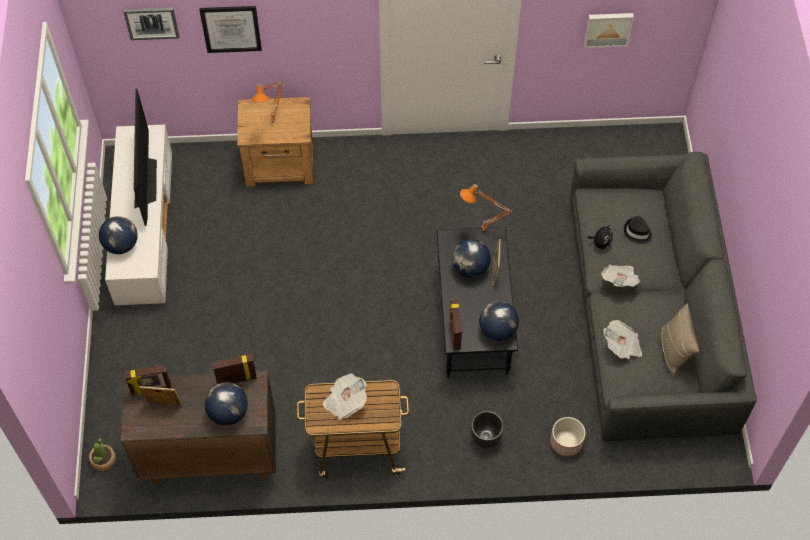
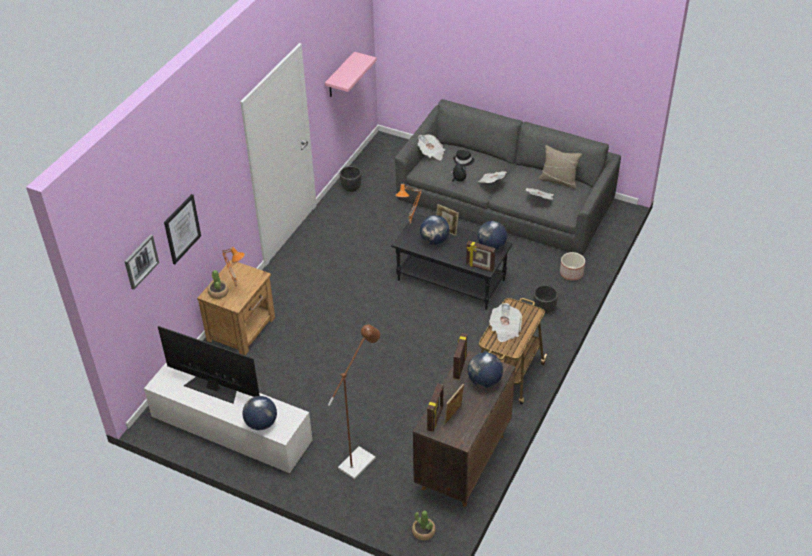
camera: 60 degrees left, 15 degrees down
picture [584,13,634,48] -> pink shelf [325,52,377,97]
none -> potted plant [208,270,229,299]
none -> brown floor lamp [328,325,380,479]
none -> black planter [340,166,362,192]
none -> newspaper [418,134,445,160]

